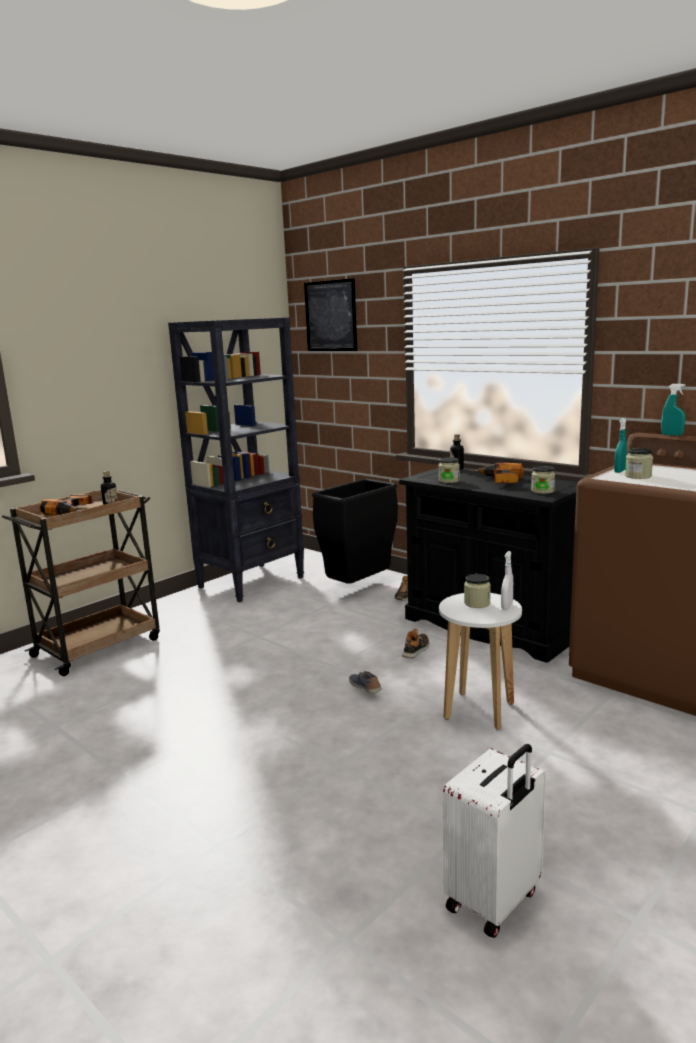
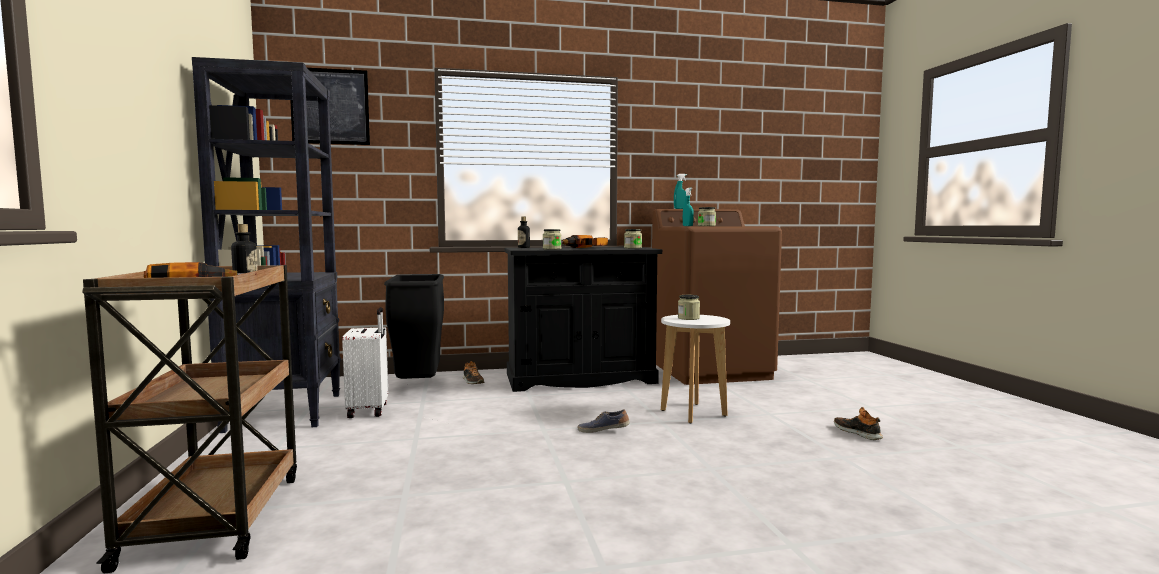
camera: 55 degrees left, 10 degrees down
shoe [402,629,429,658] -> shoe moved to [834,407,883,440]
white suitcase [443,744,546,938] -> white suitcase moved to [342,307,388,418]
white spray bottle [501,551,513,610] -> none

